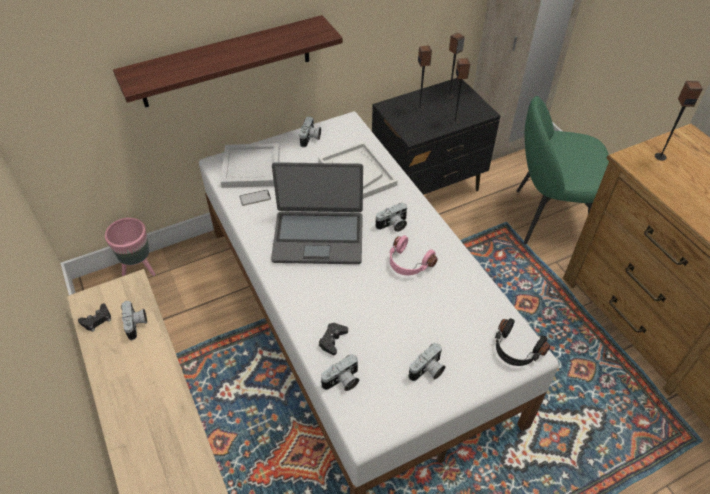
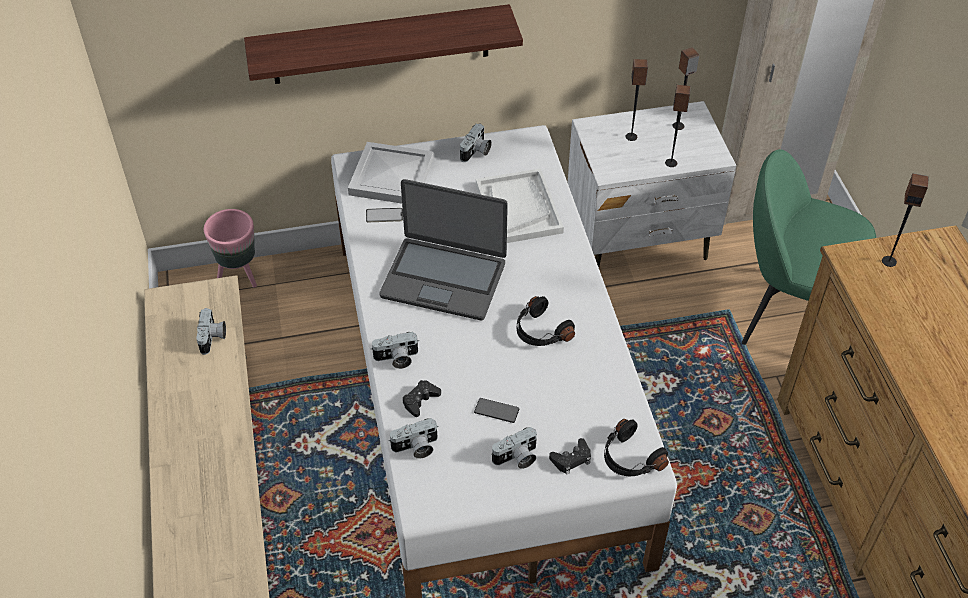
camera: 15 degrees right, 0 degrees up
black game controller [78,304,111,332] -> black game controller moved to [549,438,591,475]
black nightstand [372,78,500,195] -> white nightstand [568,101,736,267]
camera [375,202,407,232] -> camera moved to [371,332,418,369]
pink headphones [389,235,438,275] -> black headphones [517,296,575,346]
none -> phone [474,398,519,423]

